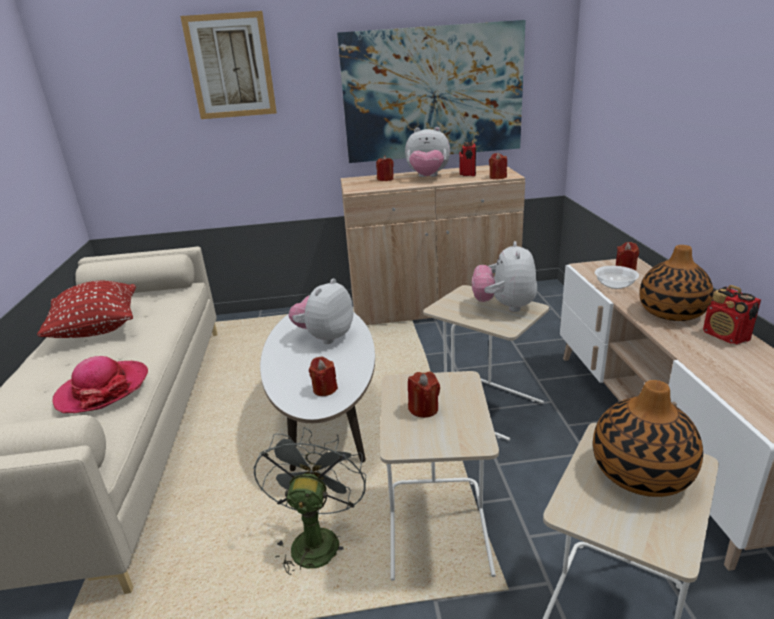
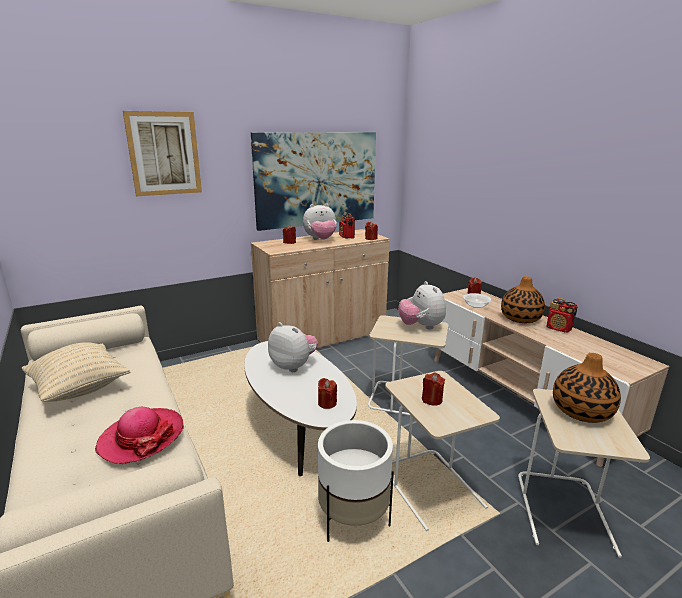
camera: 25 degrees left, 5 degrees down
red pillow [37,281,136,338] -> beige pillow [22,342,130,402]
grey fan [253,427,366,575] -> white planter [318,420,394,542]
plush toy [289,278,354,344] -> plush toy turned 120 degrees clockwise [268,322,318,372]

